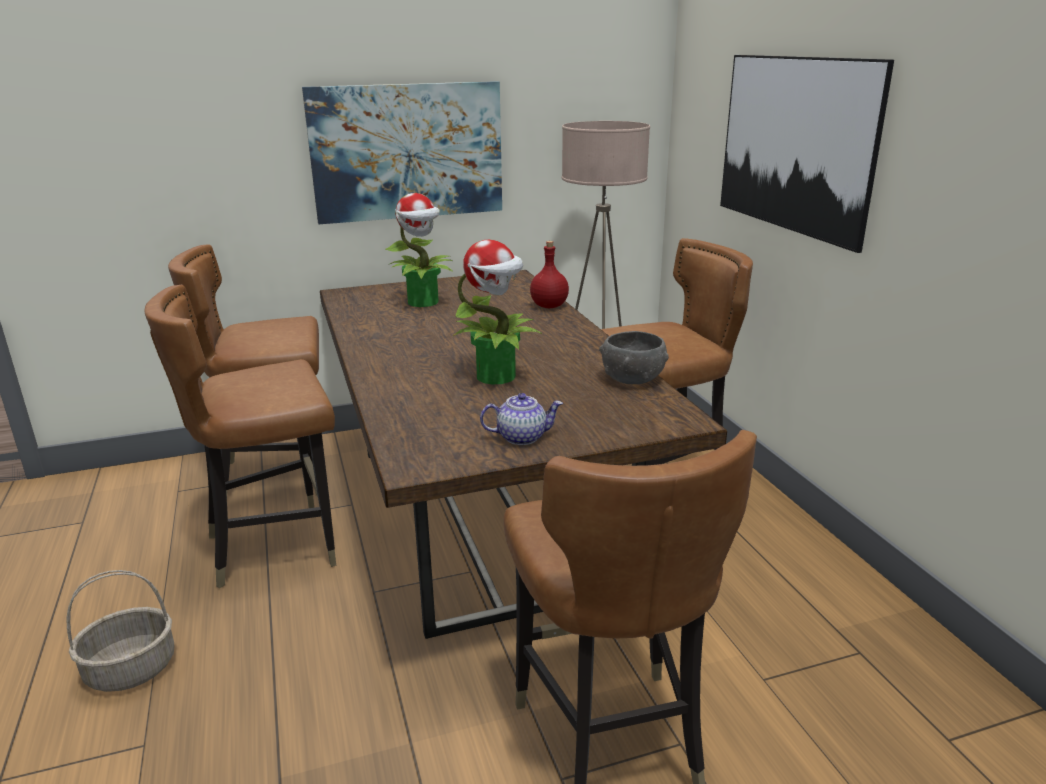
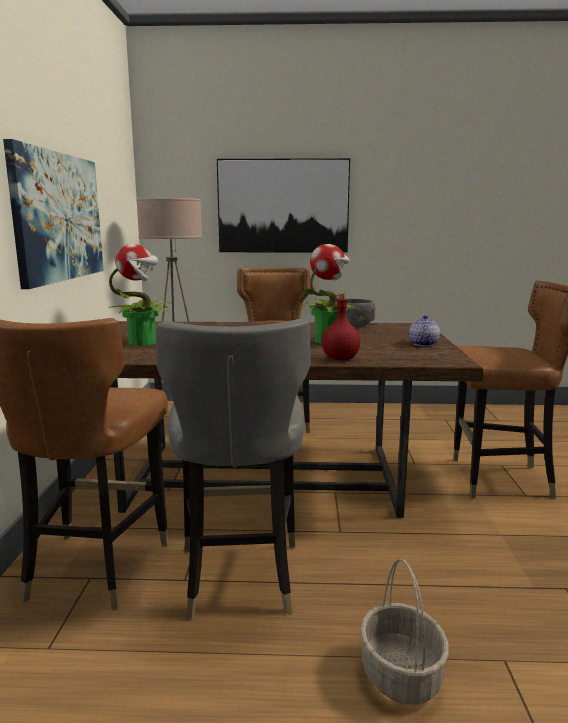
camera: 70 degrees left, 10 degrees down
brown chair [145,285,336,588] -> grey chair [156,319,311,619]
red bottle [530,241,569,308] -> red bottle moved to [322,293,360,360]

